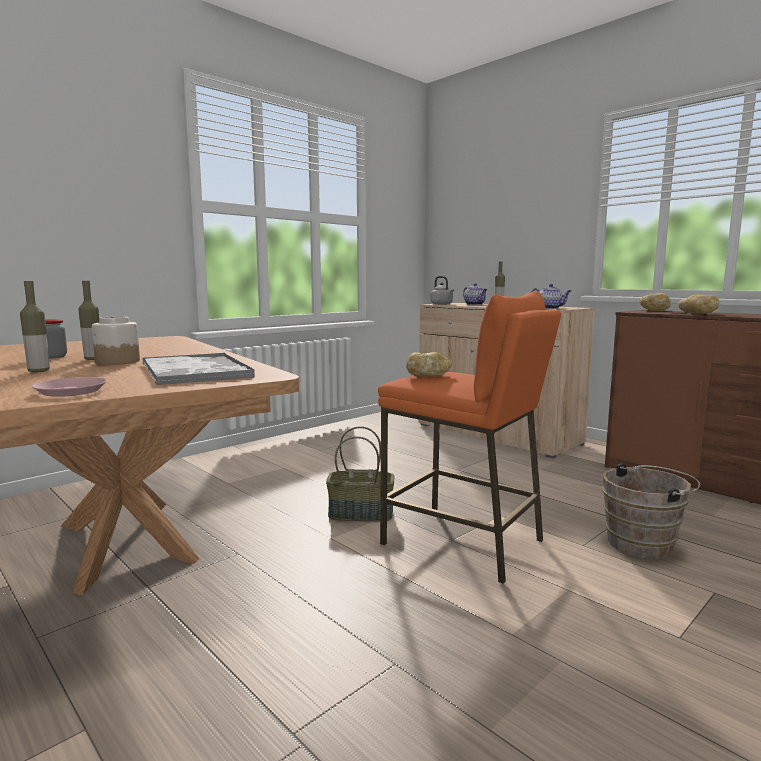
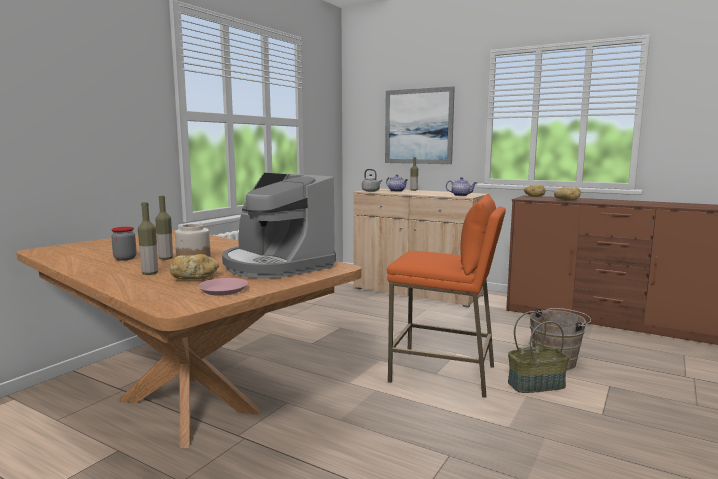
camera: 15 degrees left, 0 degrees up
tray [143,353,255,385] -> coffee machine [222,173,336,279]
basket [326,426,395,521] -> basket moved to [508,311,569,393]
bread [406,352,452,376] -> bread moved to [170,254,219,279]
none -> picture [385,86,455,164]

